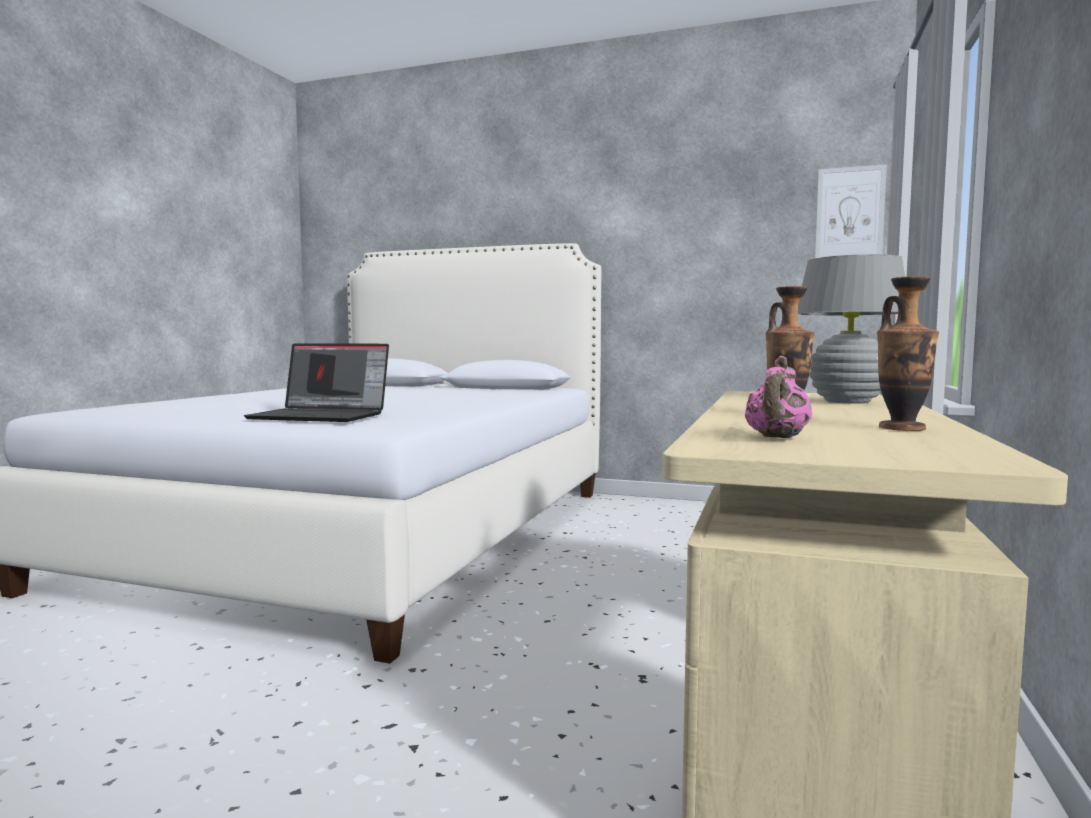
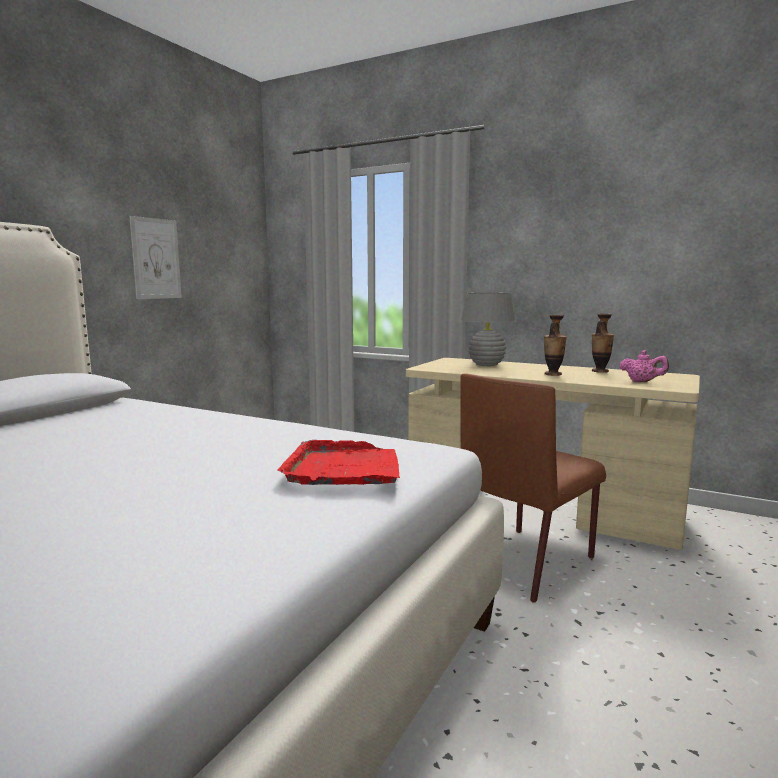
camera: 80 degrees left, 5 degrees up
laptop [244,343,389,422] -> red tray [277,440,400,485]
picture [815,164,887,258] -> picture moved to [129,216,182,299]
none -> brown chair [460,373,606,603]

